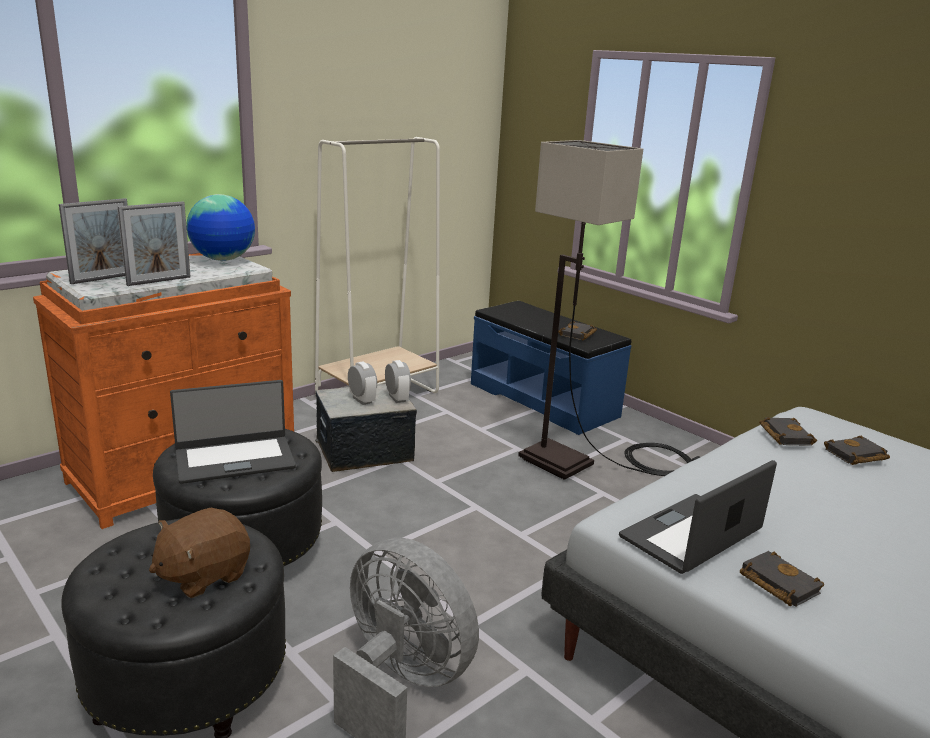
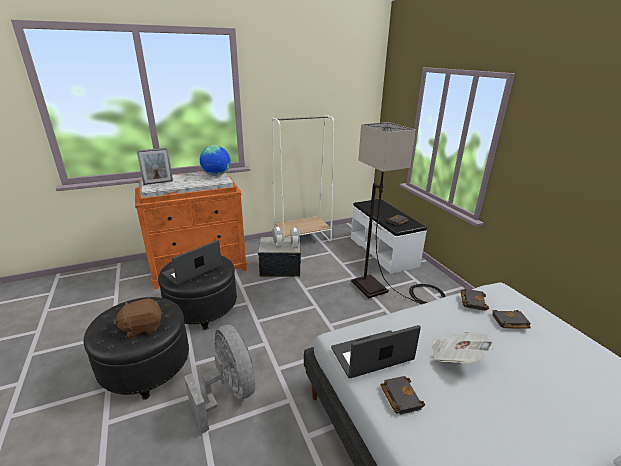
camera: 20 degrees right, 5 degrees up
picture frame [118,201,191,286] -> none
laptop [170,380,296,484] -> laptop turned 135 degrees clockwise [162,240,222,286]
blue bench [471,301,632,435] -> white bench [351,199,427,274]
none -> newspaper [432,332,494,364]

